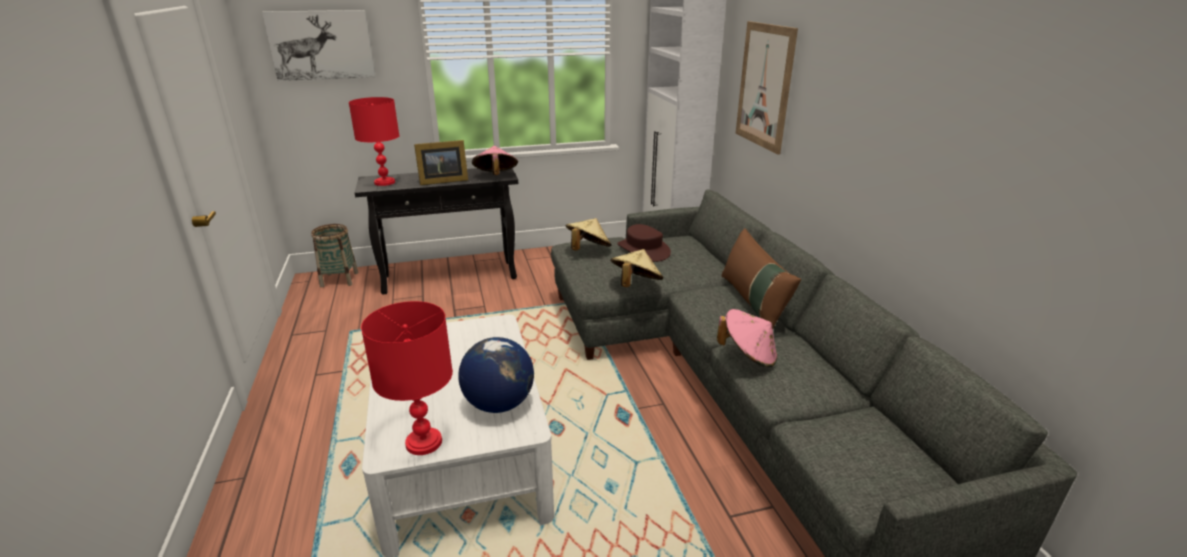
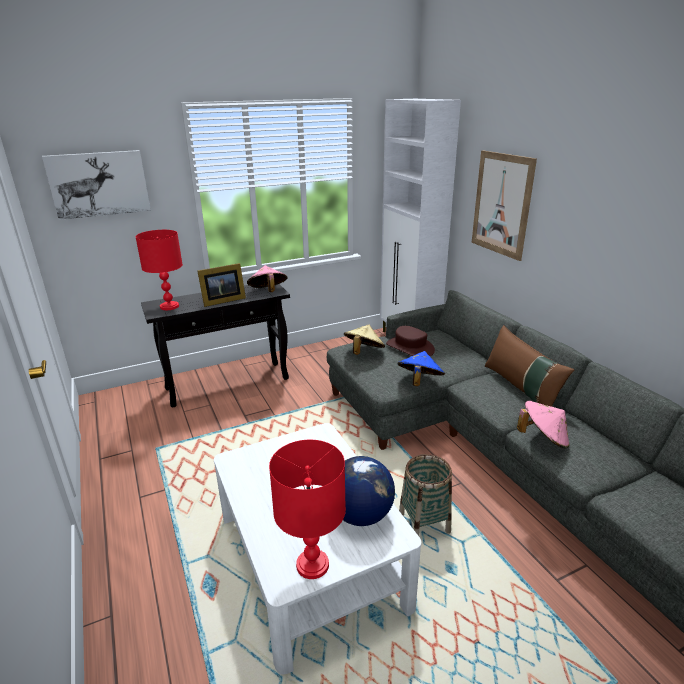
camera: 10 degrees left, 0 degrees up
basket [311,224,358,287] -> basket moved to [399,454,452,536]
beige hat [610,249,663,287] -> blue hat [397,351,445,386]

